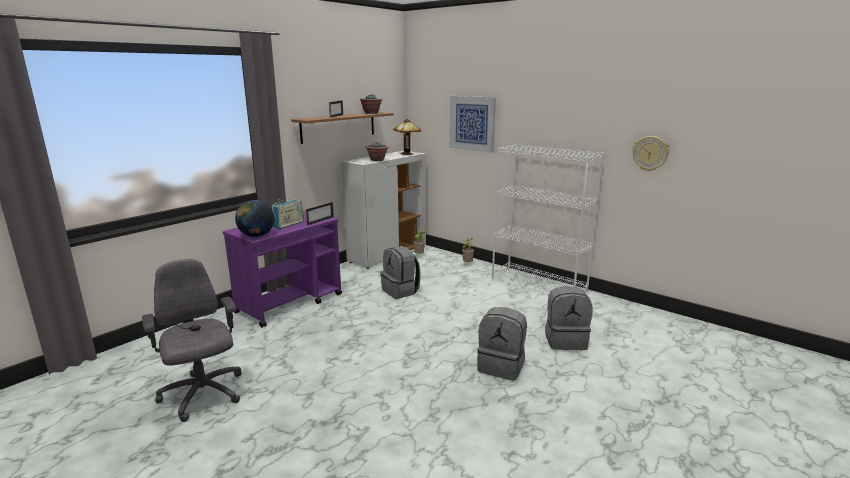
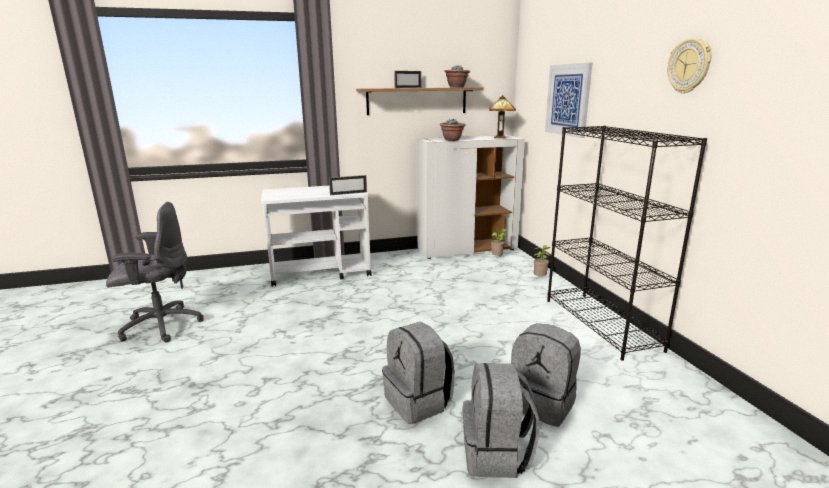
camera: 35 degrees right, 0 degrees up
grey office chair [142,259,242,422] -> grey office chair turned 75 degrees clockwise [106,202,204,343]
purple cart [223,210,342,328] -> white cart [261,186,372,287]
globe [235,200,275,237] -> none
radio [272,199,304,229] -> none
grey backpack [380,246,421,299] -> grey backpack moved to [462,363,539,478]
white bookcase [492,144,604,292] -> black bookcase [547,126,707,361]
wall clock [632,136,670,171] -> wall clock moved to [668,38,712,94]

